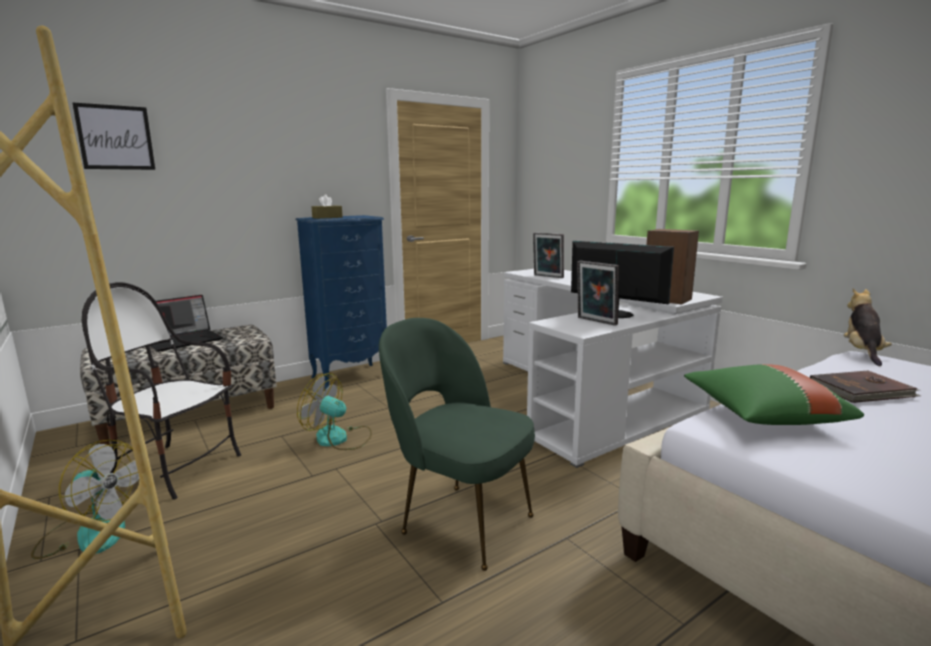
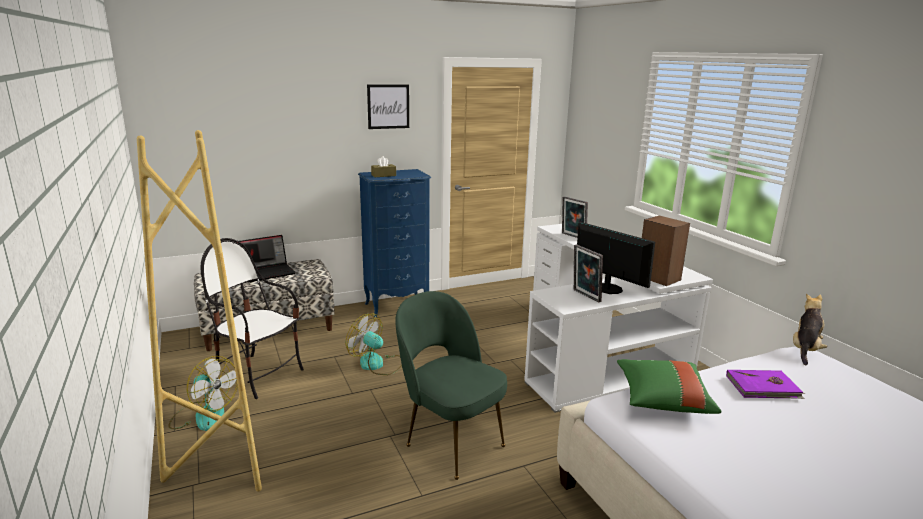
camera: 10 degrees right, 5 degrees up
picture [72,102,155,170] -> picture moved to [367,85,409,129]
brown book [810,371,921,403] -> purple book [726,370,805,399]

